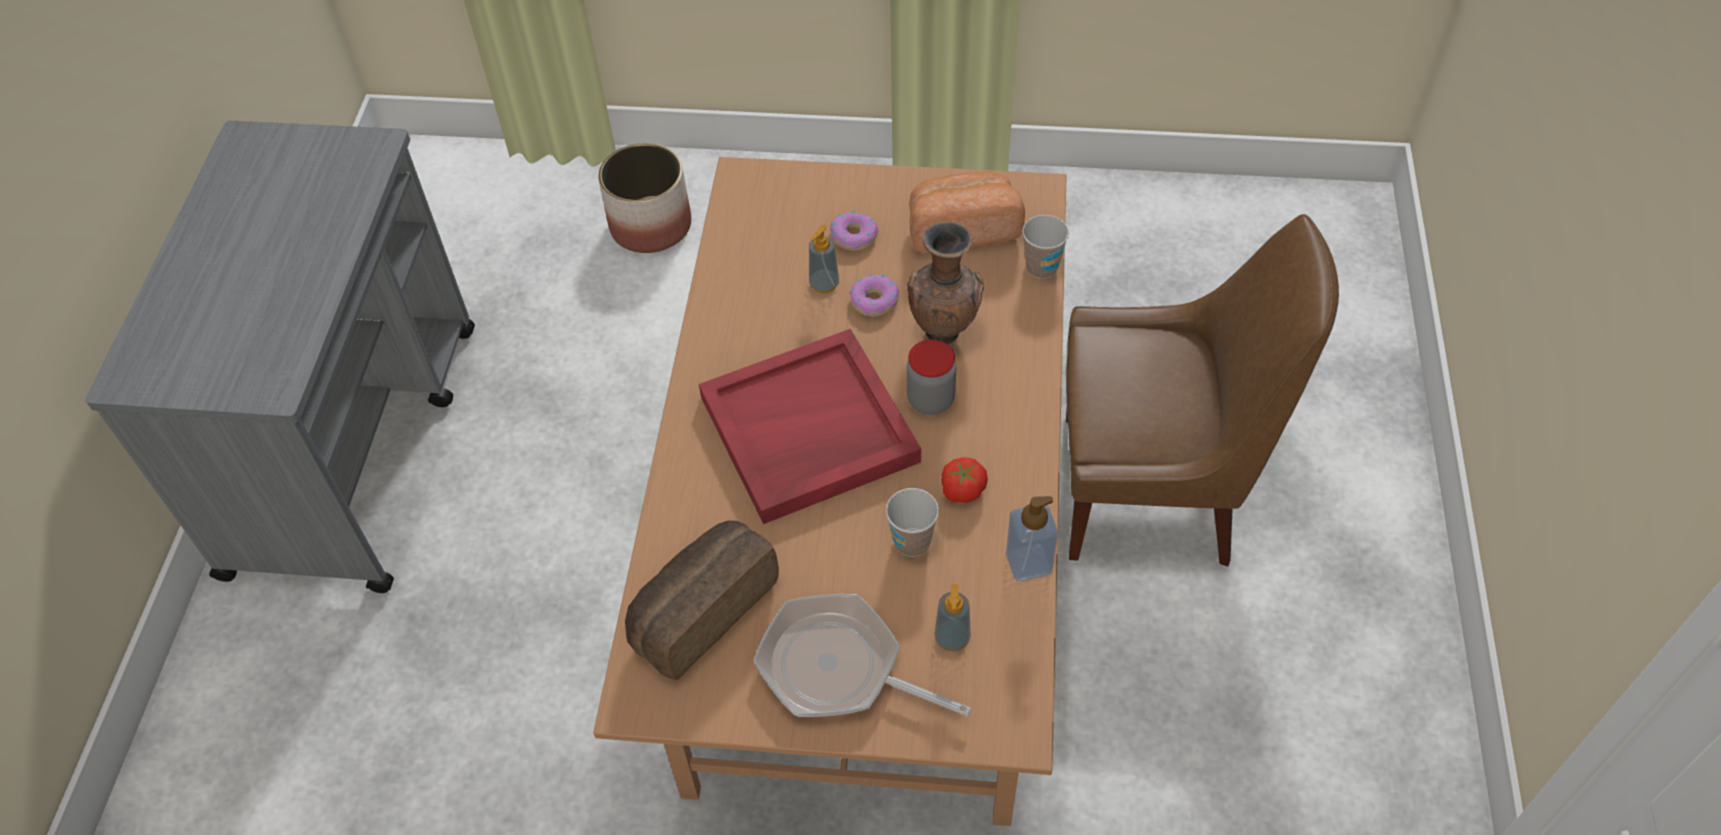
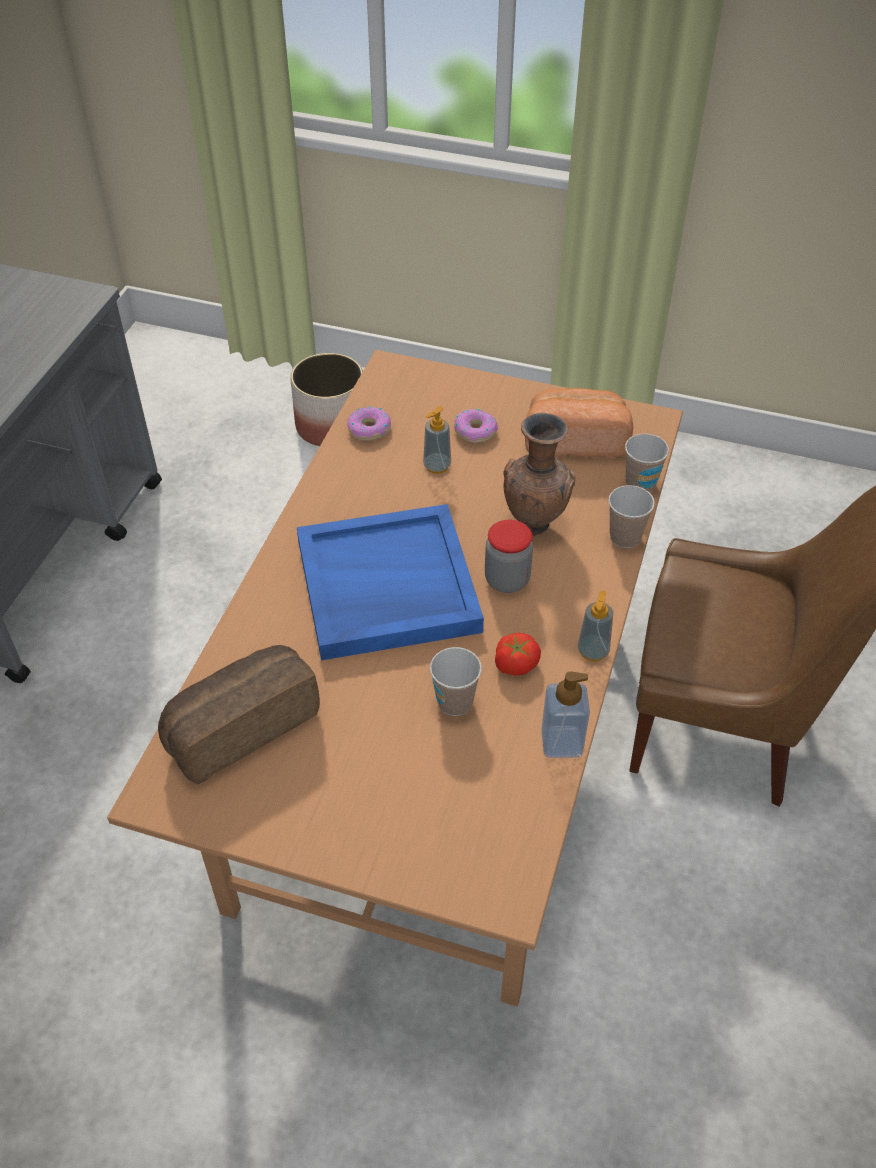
camera: 10 degrees right, 5 degrees down
red tray [699,329,921,524] -> blue tray [297,504,484,660]
frying pan [753,594,971,717] -> none
donut [849,275,899,317] -> donut moved to [347,406,391,441]
soap dispenser [934,584,971,651] -> soap dispenser moved to [578,591,613,661]
none -> cup [609,485,655,548]

